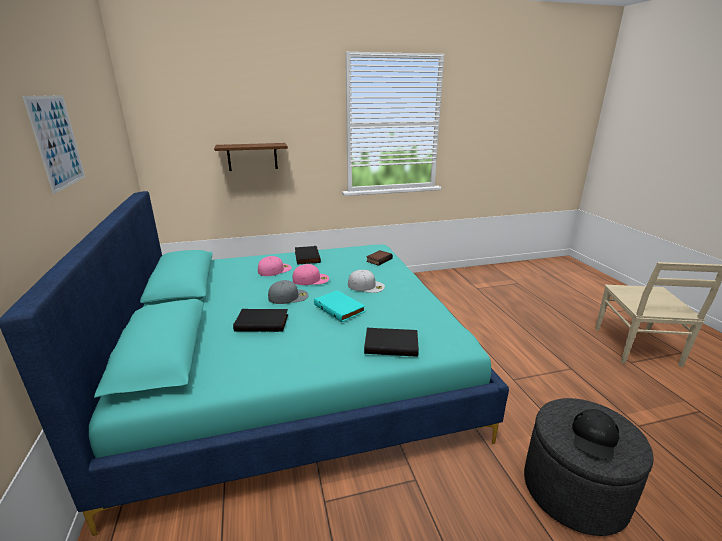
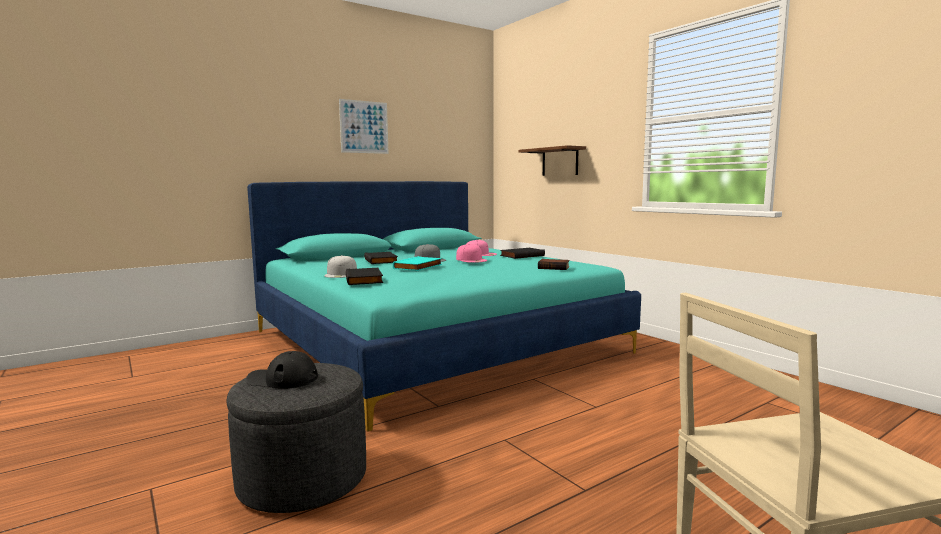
camera: 70 degrees right, 15 degrees down
white cap [348,270,385,293] -> white cap moved to [324,255,357,278]

